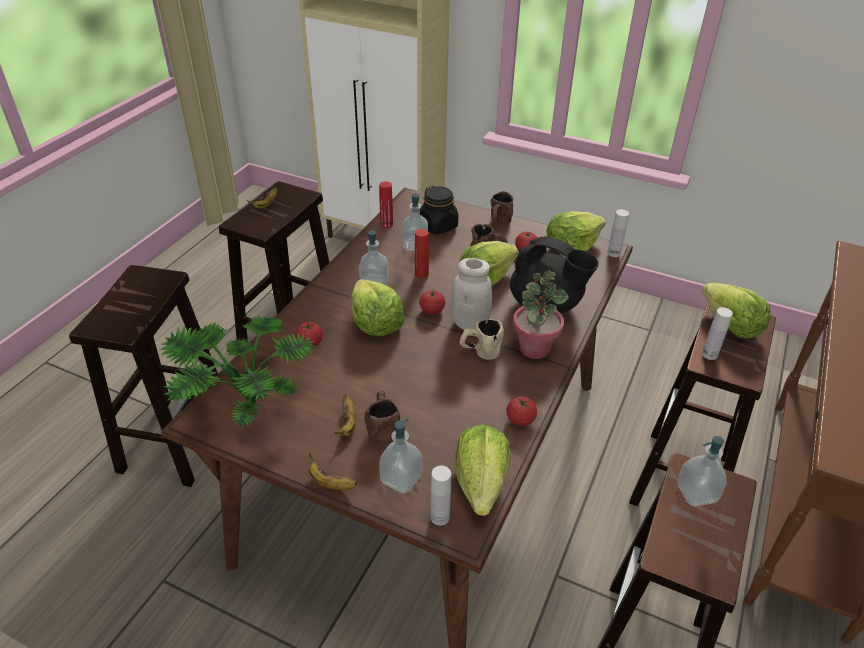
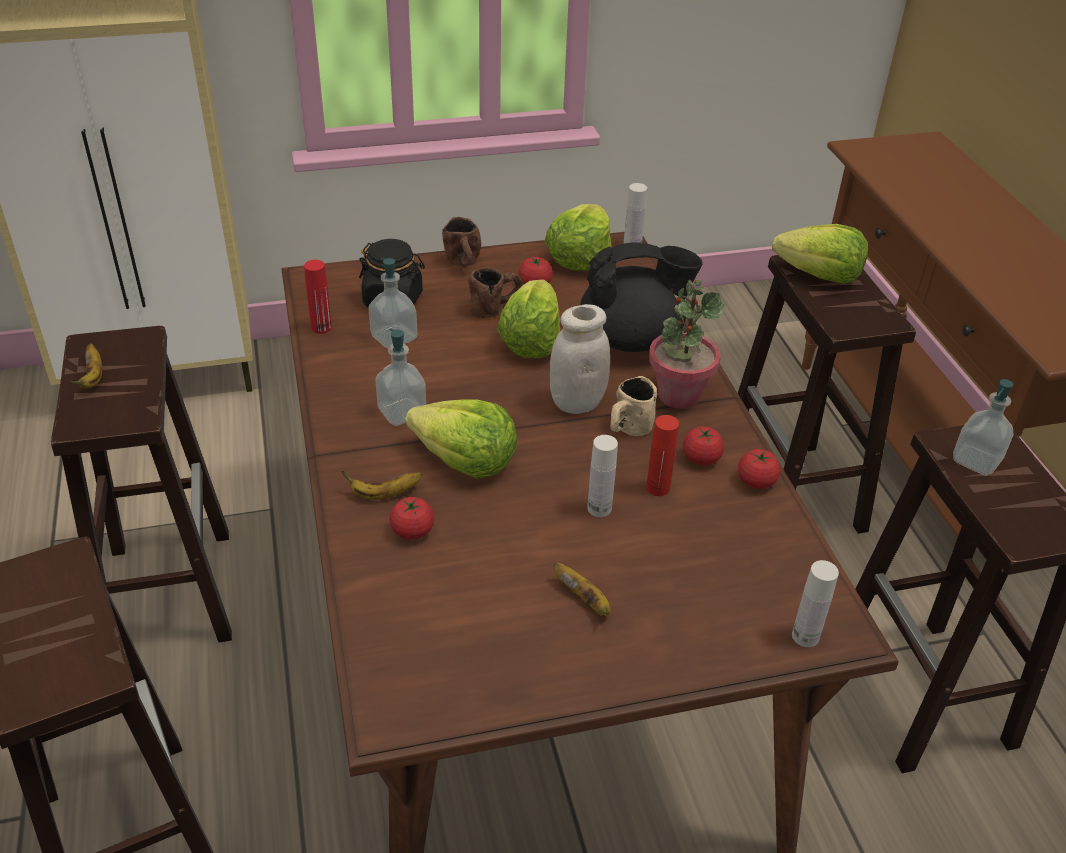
camera: 40 degrees left, 0 degrees up
potted plant [160,315,315,427] -> none
banana [309,452,357,490] -> banana moved to [341,471,422,500]
brown mug [365,391,400,445] -> none
soap dispenser [379,418,422,493] -> none
red bottle [415,229,429,278] -> red bottle moved to [646,415,679,496]
tomato [419,290,445,314] -> tomato moved to [683,426,724,465]
lettuce [455,425,511,516] -> none
white bottle [702,307,733,360] -> white bottle moved to [587,435,618,517]

